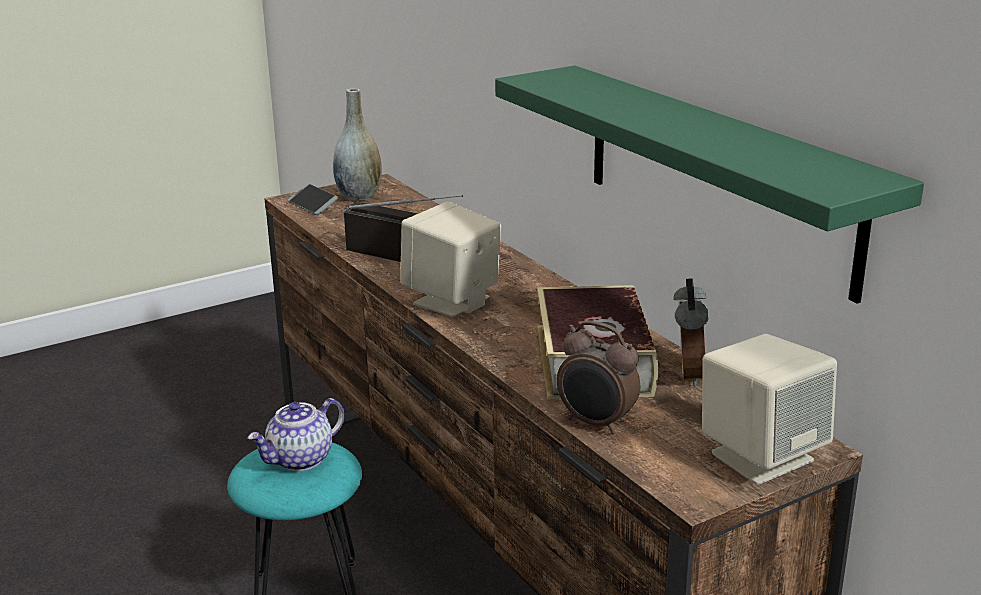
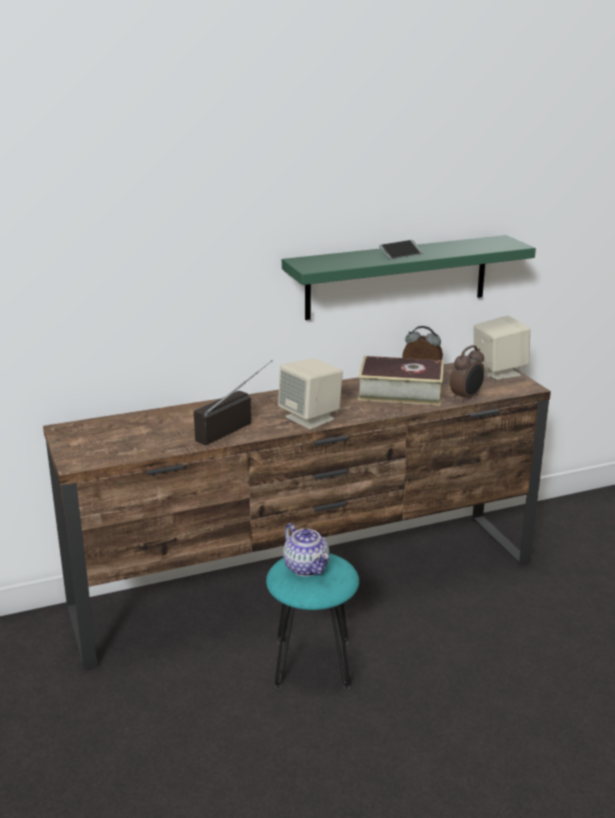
camera: 80 degrees left, 0 degrees up
phone [288,184,338,215] -> phone moved to [379,240,423,259]
grey vase [333,88,382,201] -> none

